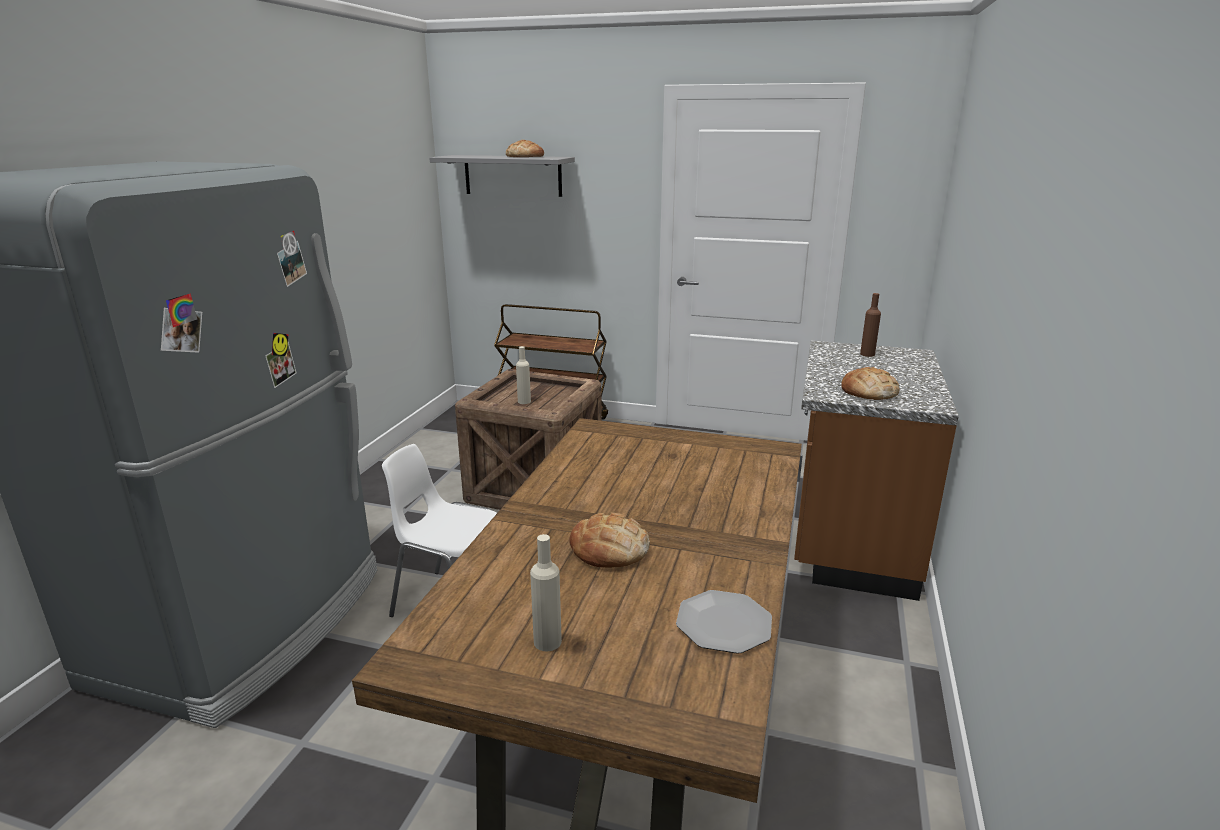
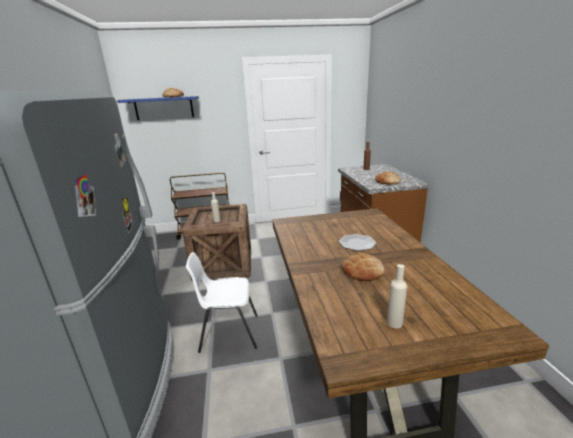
camera: 25 degrees left, 0 degrees up
grey shelf [429,155,575,197] -> blue shelf [117,96,199,120]
plate [676,590,772,654] -> plate moved to [339,234,376,251]

